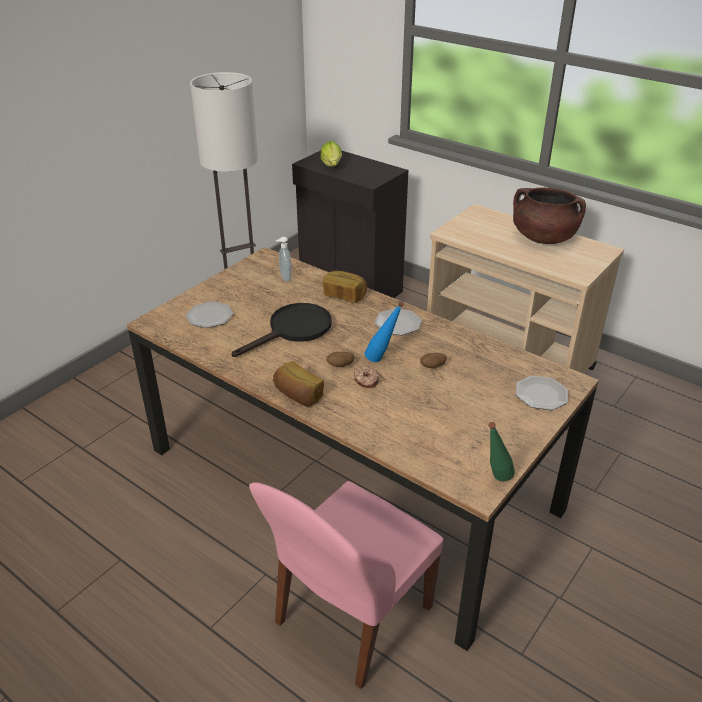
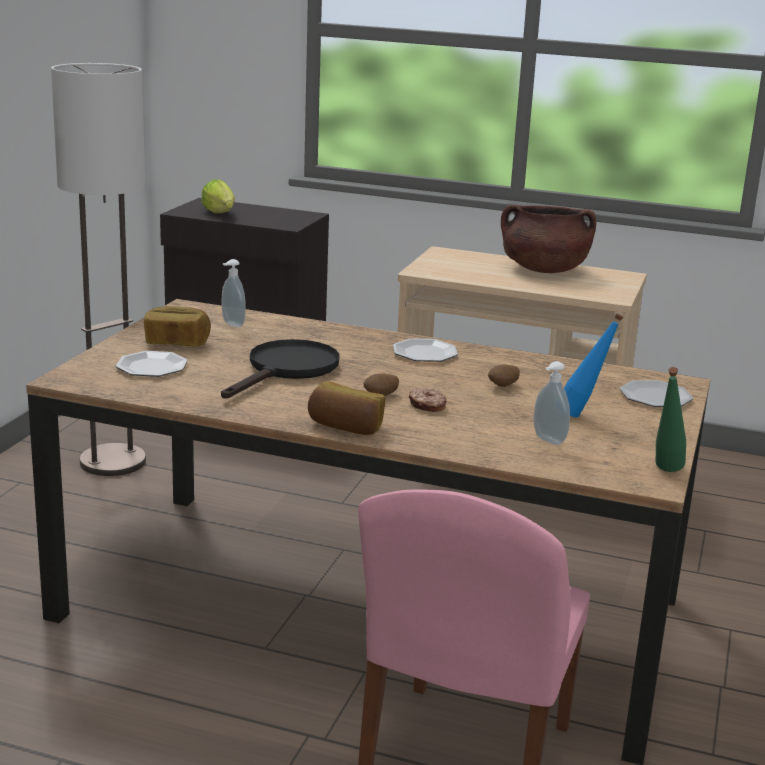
camera: 20 degrees left, 15 degrees down
bread [323,271,367,303] -> bread moved to [144,306,211,347]
blue bottle [364,301,404,362] -> blue bottle moved to [564,313,623,417]
none -> soap dispenser [534,361,570,445]

